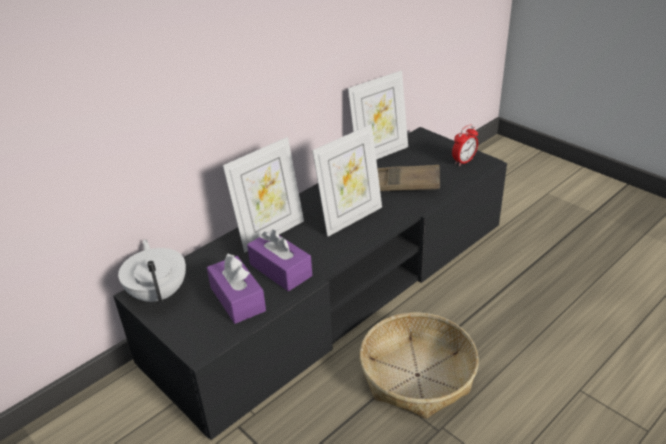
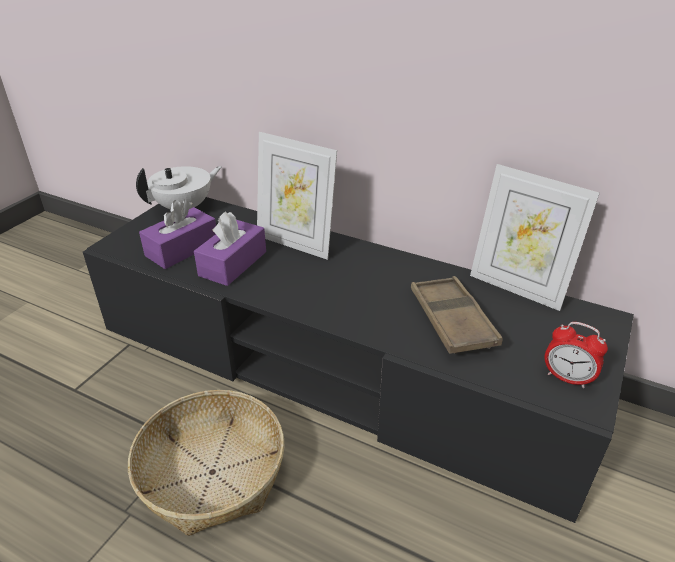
camera: 70 degrees right, 0 degrees up
picture frame [312,124,382,237] -> none

